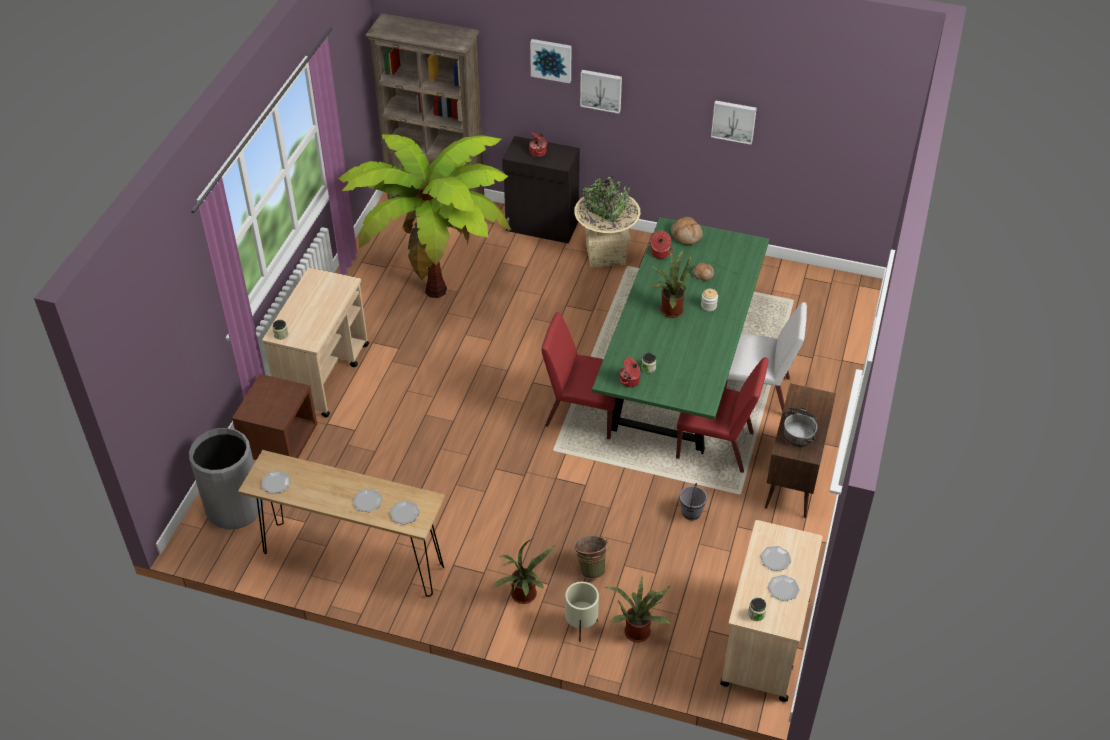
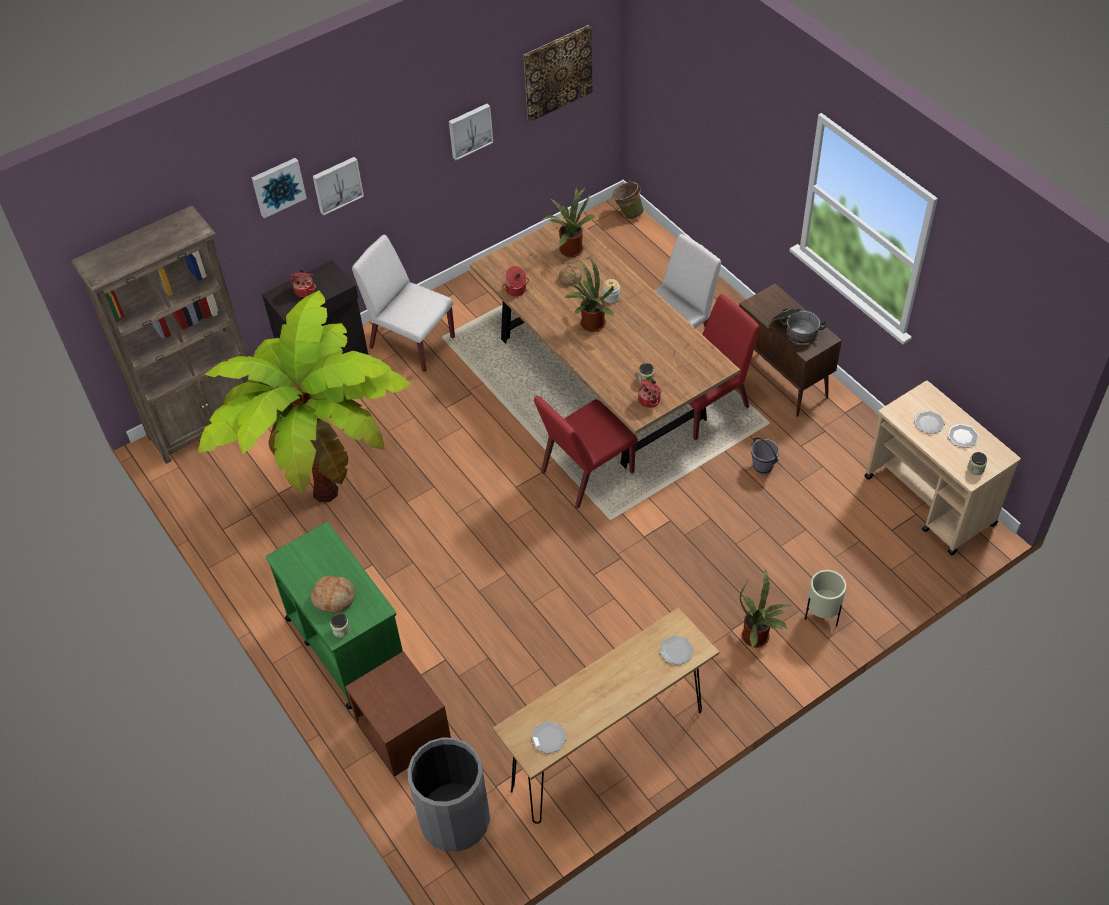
camera: 50 degrees left, 5 degrees up
beige cart [262,267,369,417] -> green cart [266,522,403,709]
plate [353,489,383,512] -> none
beige planter [574,176,640,267] -> white chair [352,235,455,372]
green bucket [574,536,609,579] -> green bucket moved to [612,180,644,219]
green dining table [592,217,769,454] -> brown dining table [470,213,740,469]
potted plant [605,577,671,642] -> potted plant moved to [541,188,595,257]
bread [671,217,703,245] -> bread moved to [310,576,355,613]
none -> picture [524,25,593,122]

